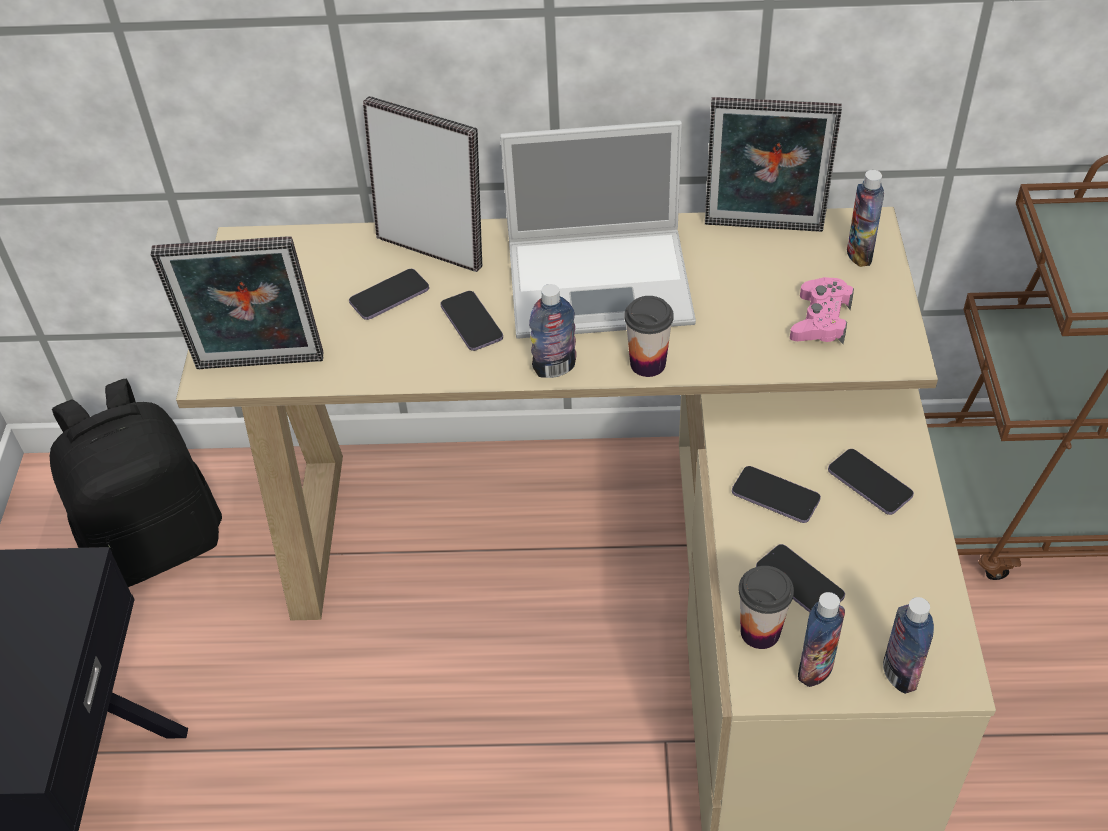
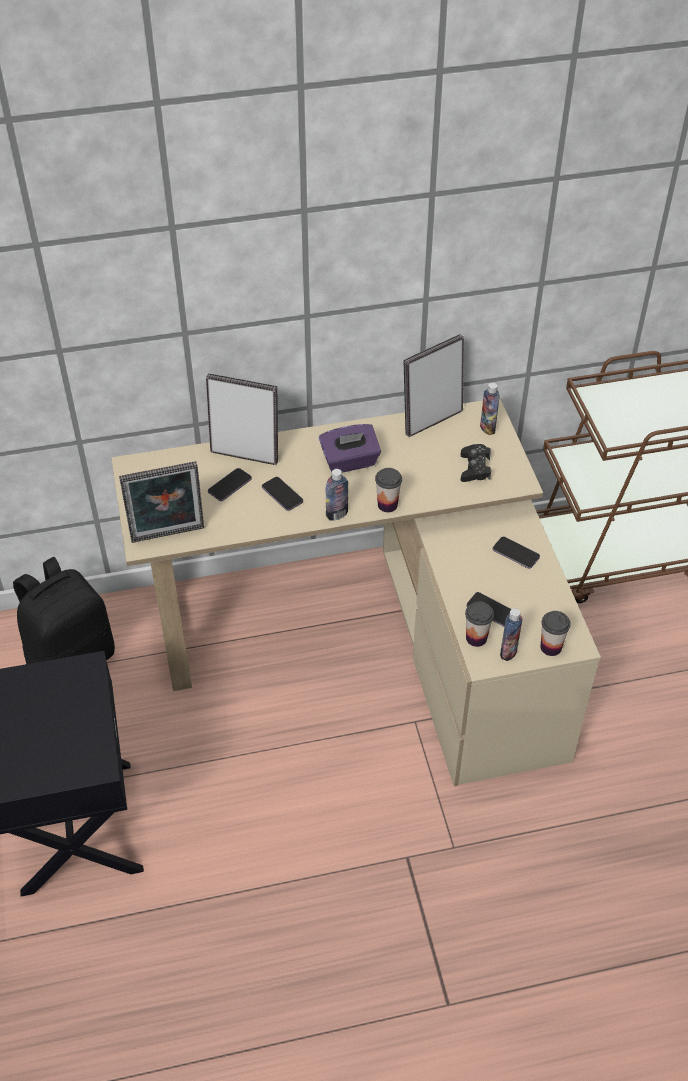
camera: 15 degrees left, 0 degrees up
laptop [500,120,696,339] -> purple tissue box [319,424,381,473]
picture frame [705,97,842,232] -> picture frame turned 150 degrees clockwise [403,334,464,437]
phone [732,466,821,523] -> none
pink game controller [790,277,854,344] -> black game controller [461,444,491,482]
bottle [883,597,934,694] -> cup [540,611,571,656]

